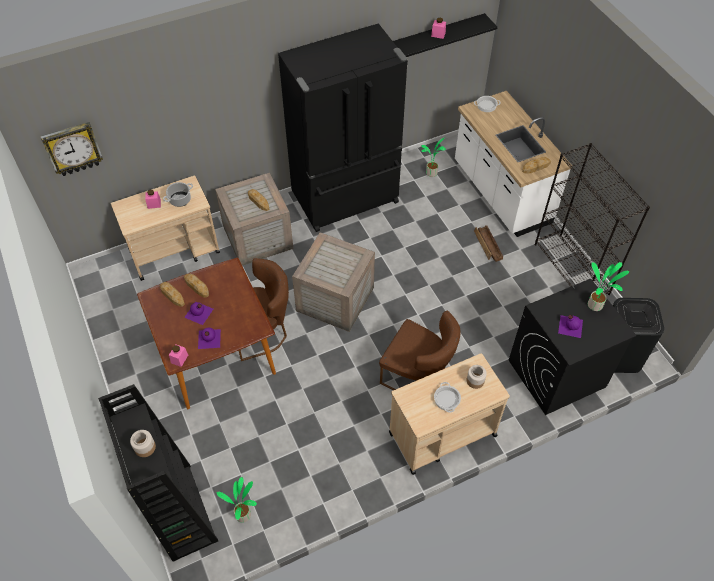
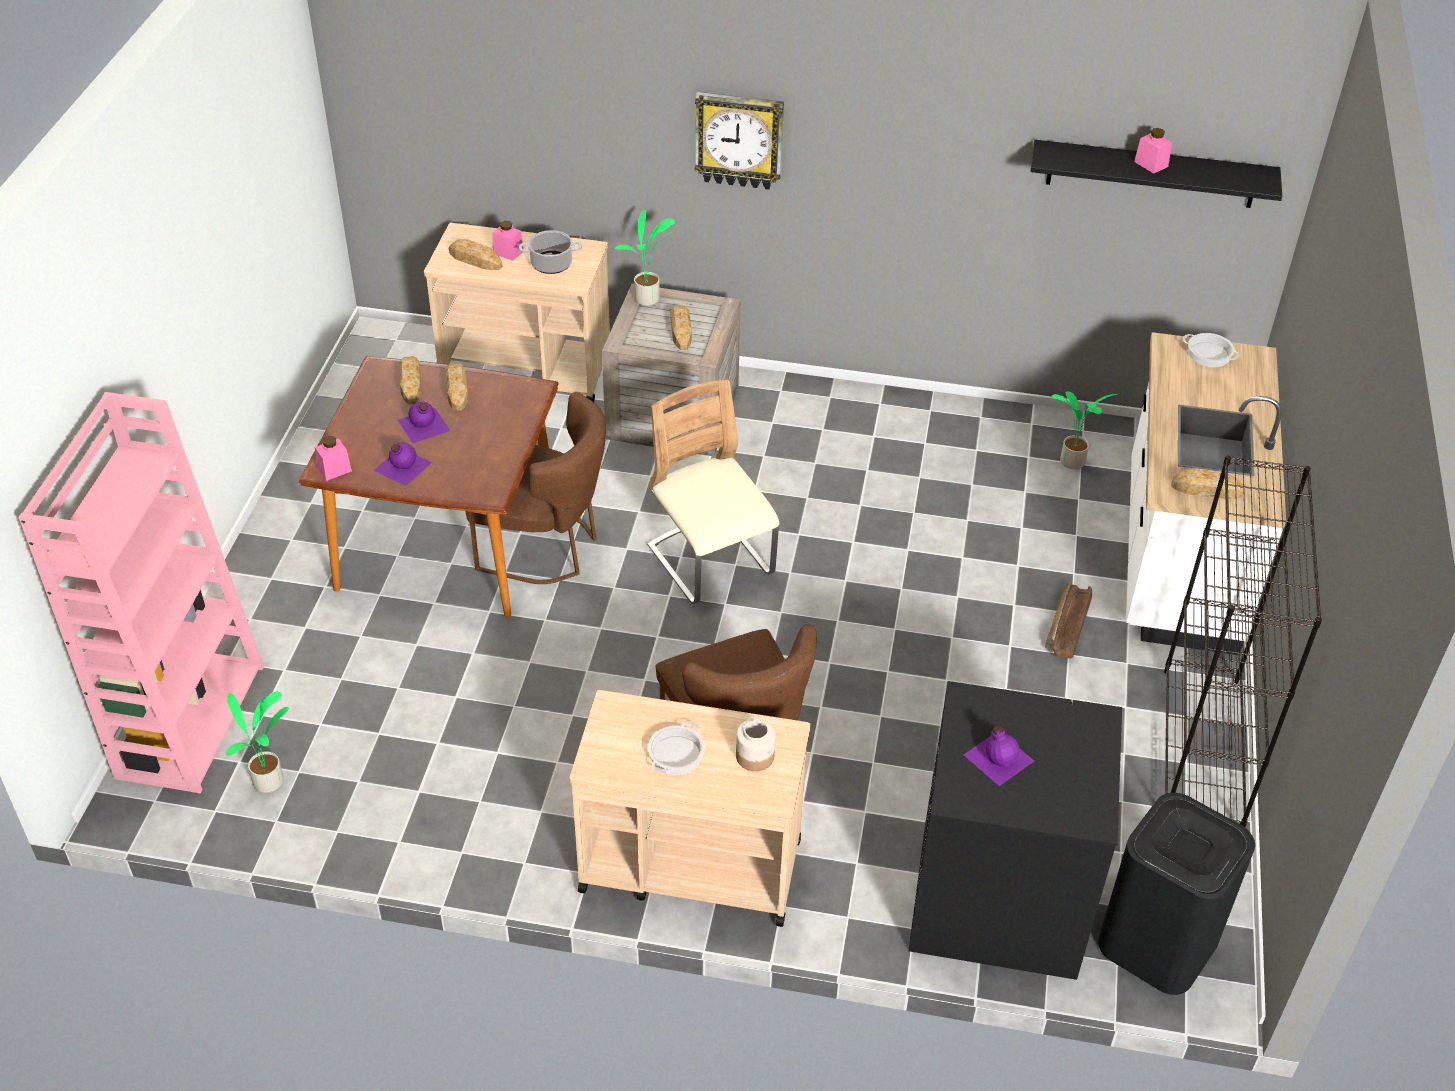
camera: 35 degrees right, 10 degrees down
wall clock [40,122,103,176] -> wall clock moved to [695,92,784,190]
black bookcase [98,384,218,562] -> pink bookcase [19,392,264,793]
jar [130,430,156,457] -> none
black fridge [278,23,408,232] -> none
crate [292,232,375,332] -> beige chair [647,380,779,604]
potted plant [588,262,629,311] -> potted plant moved to [615,210,675,306]
none -> bread [449,239,503,270]

